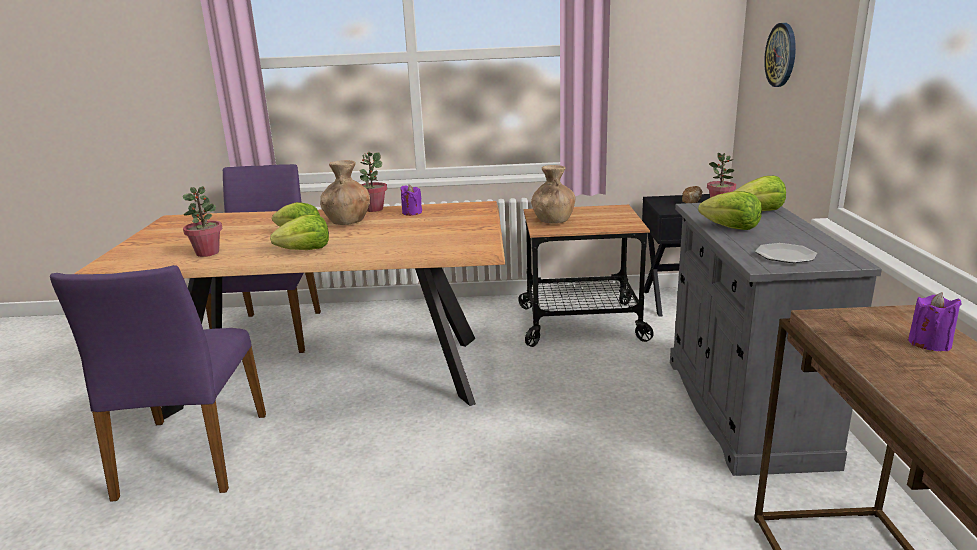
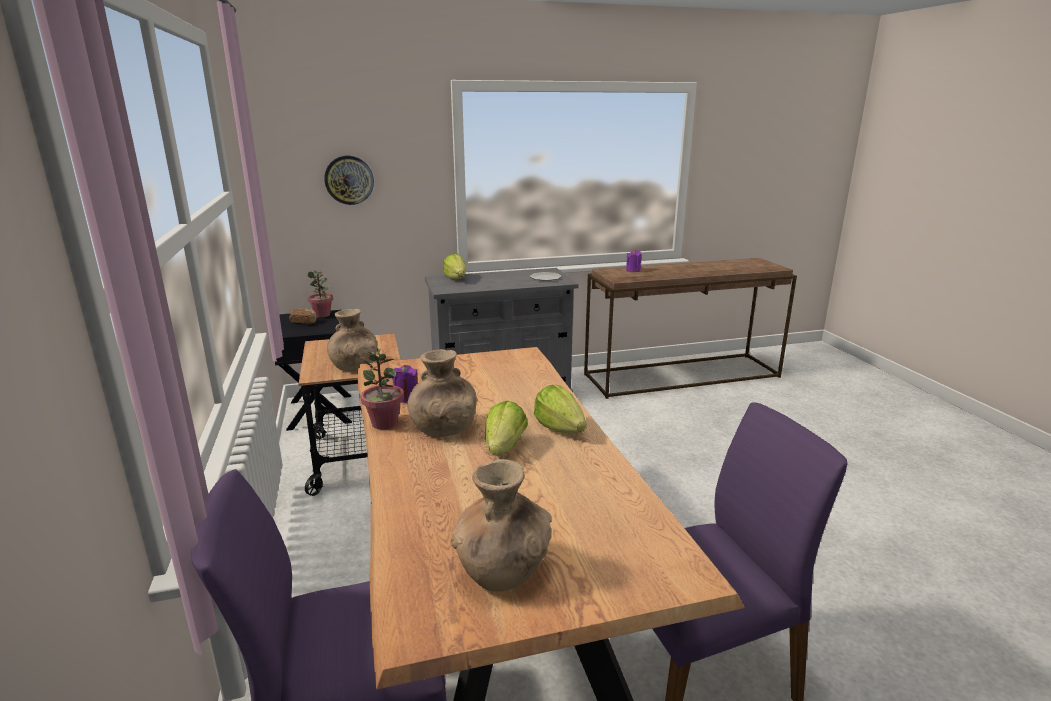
camera: 105 degrees left, 0 degrees up
potted plant [183,186,222,257] -> none
lettuce [698,191,762,230] -> none
none -> brown vase [451,459,552,592]

